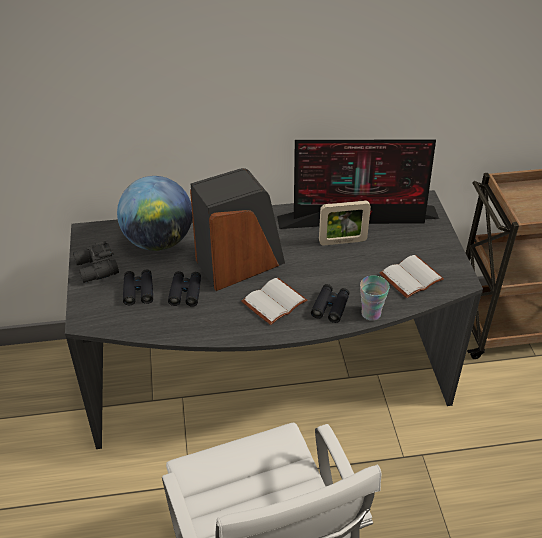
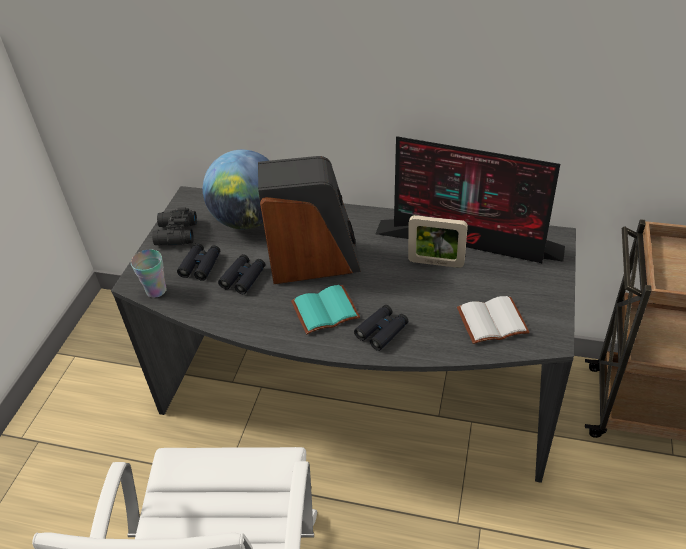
camera: 25 degrees right, 0 degrees up
white book [242,278,307,325] -> turquoise book [291,285,360,334]
cup [360,275,390,321] -> cup moved to [131,250,167,298]

